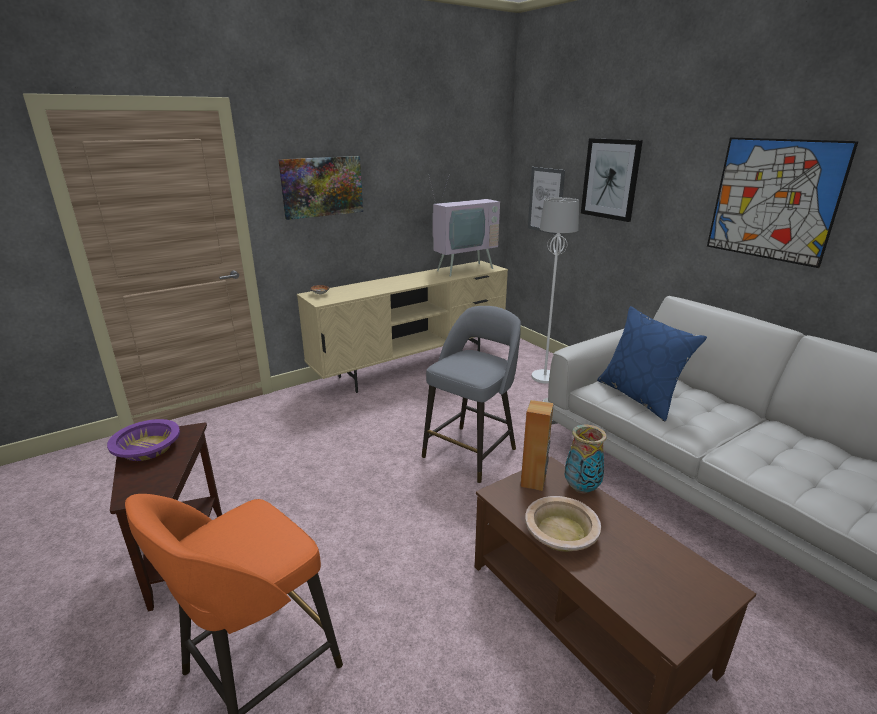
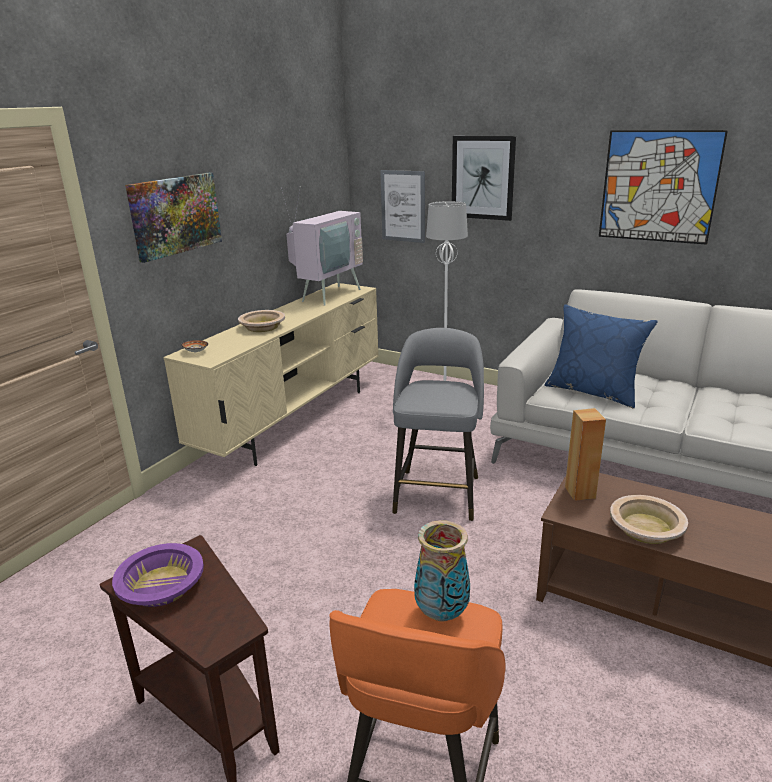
camera: 25 degrees left, 0 degrees up
vase [565,425,607,493] -> vase moved to [414,520,470,622]
none -> beige bowl [238,310,285,332]

